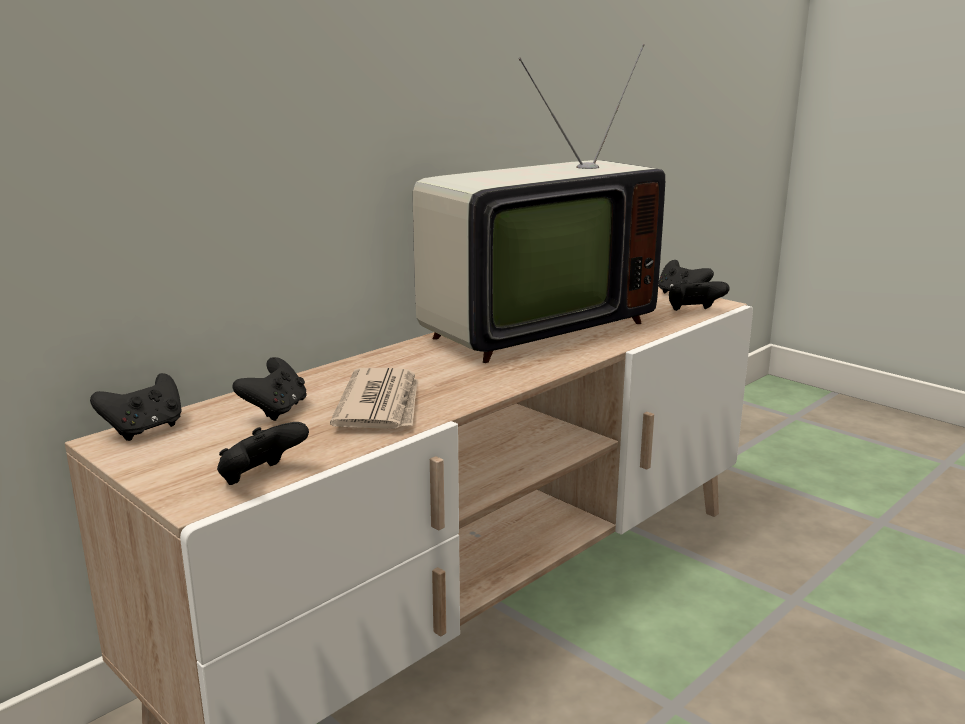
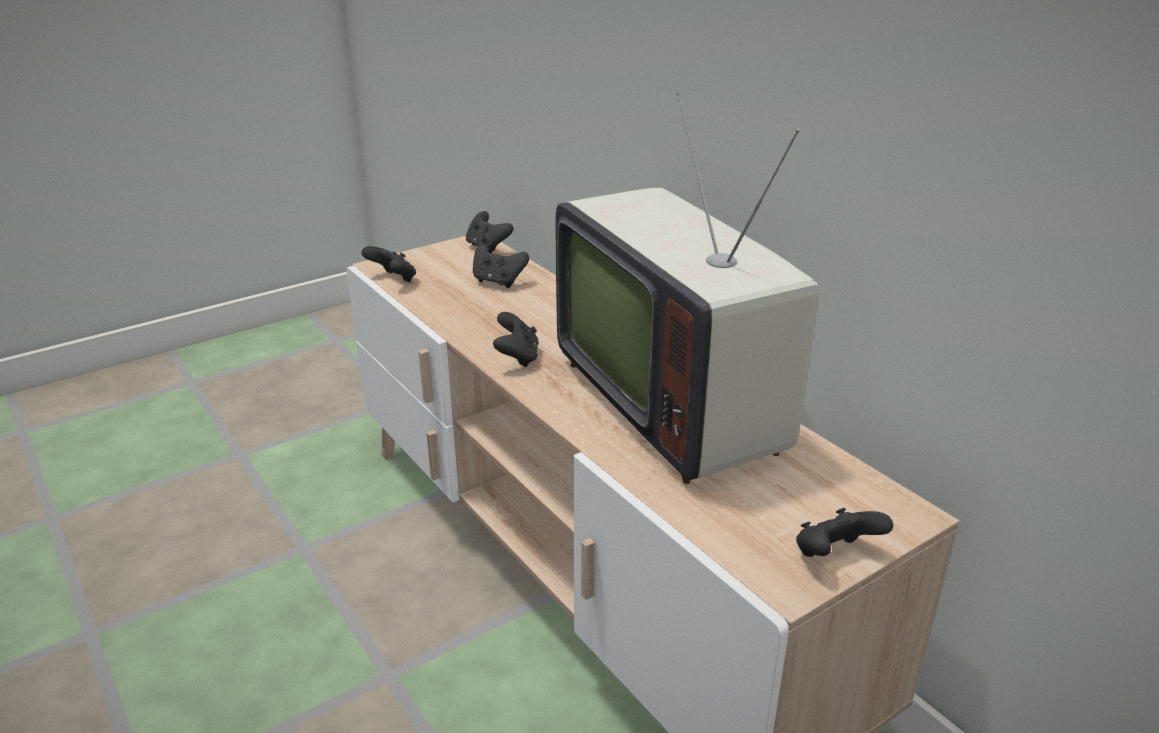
camera: 100 degrees right, 10 degrees up
newspaper [330,368,418,429] -> none
black game controller [669,281,730,311] -> black game controller moved to [493,312,539,367]

